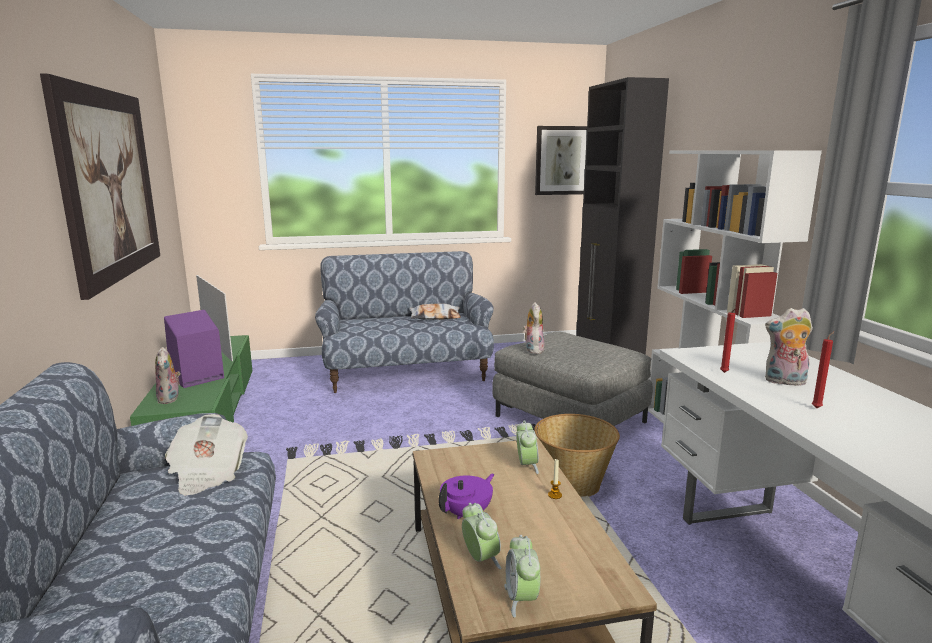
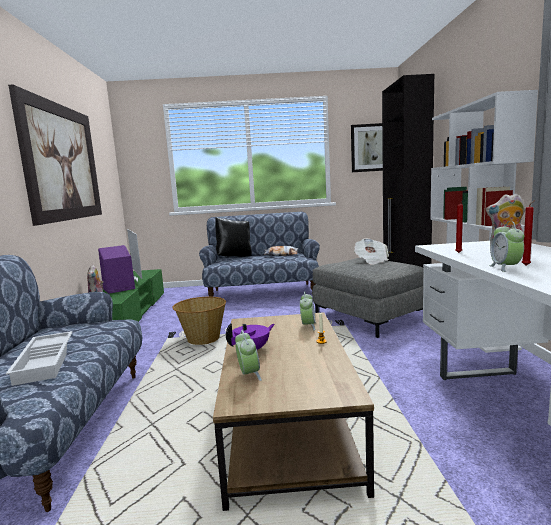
camera: 10 degrees right, 5 degrees down
newspaper [165,414,248,496] -> newspaper moved to [354,238,389,265]
alarm clock [504,535,540,618] -> alarm clock moved to [489,221,524,272]
plush toy [523,302,544,354] -> none
basket [534,414,620,497] -> basket moved to [172,297,226,345]
none -> white tray [6,331,72,386]
none -> black pillow [215,217,252,257]

